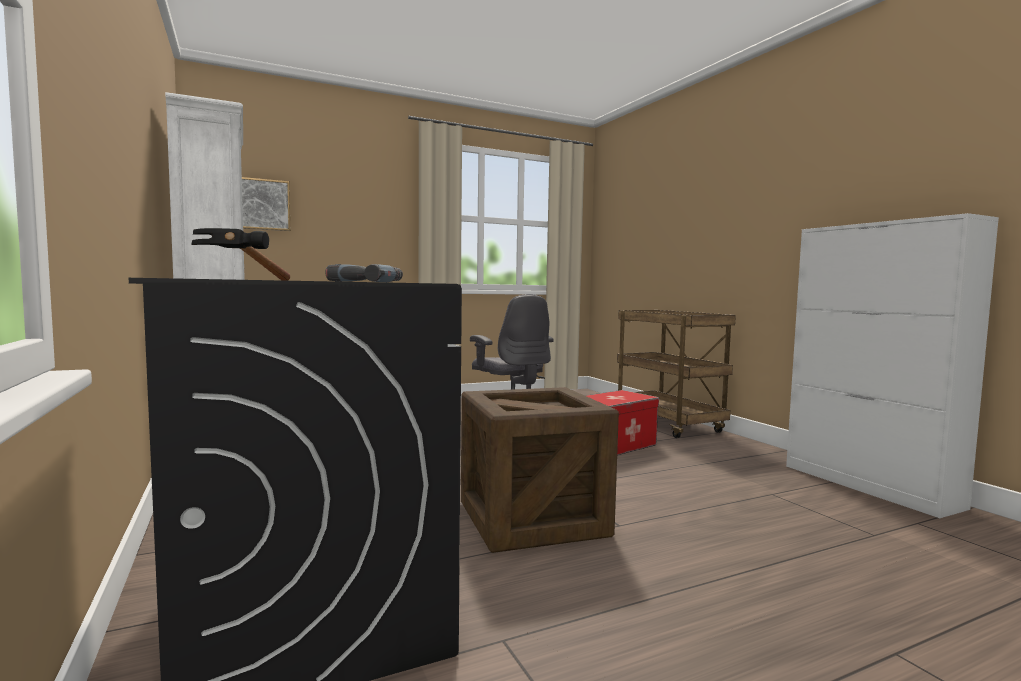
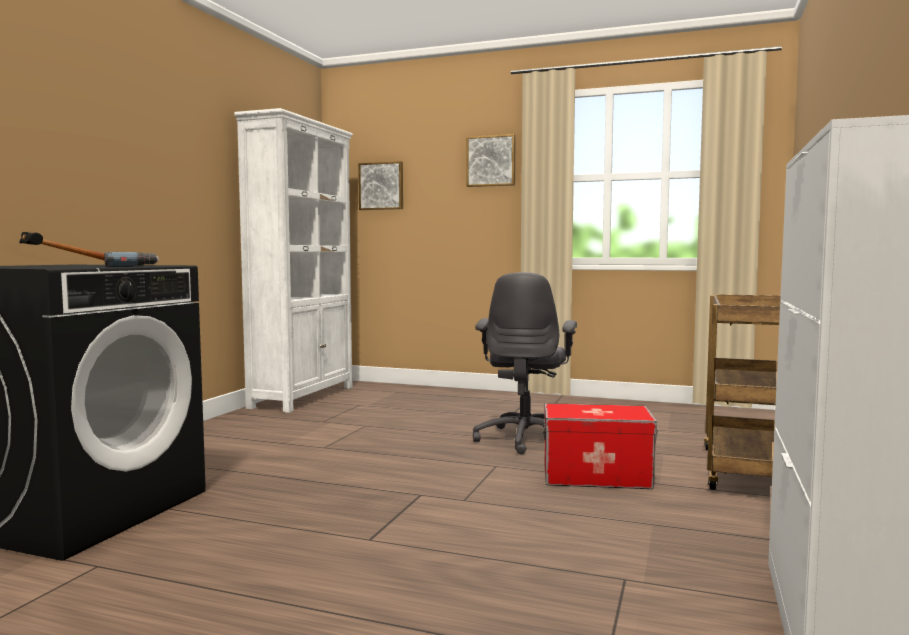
camera: 45 degrees right, 0 degrees up
crate [461,387,619,553] -> none
none -> picture [466,134,516,187]

